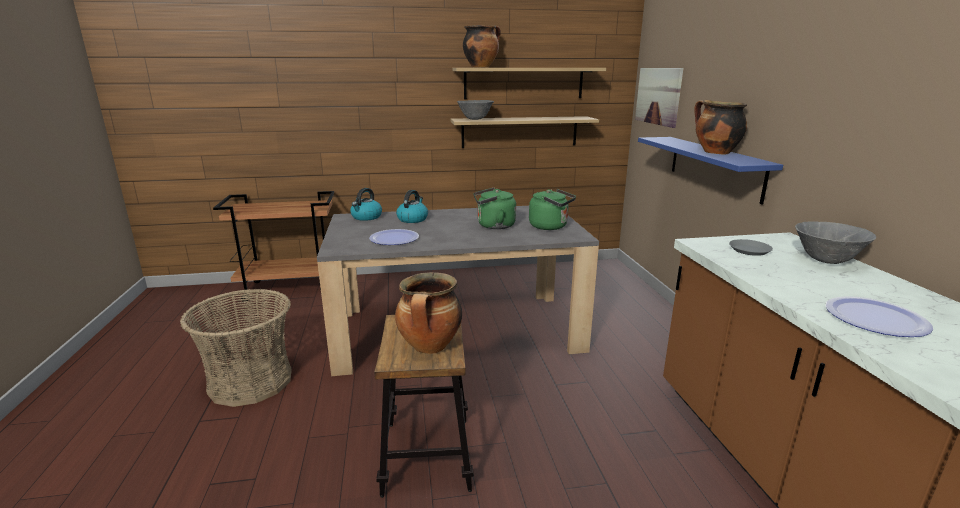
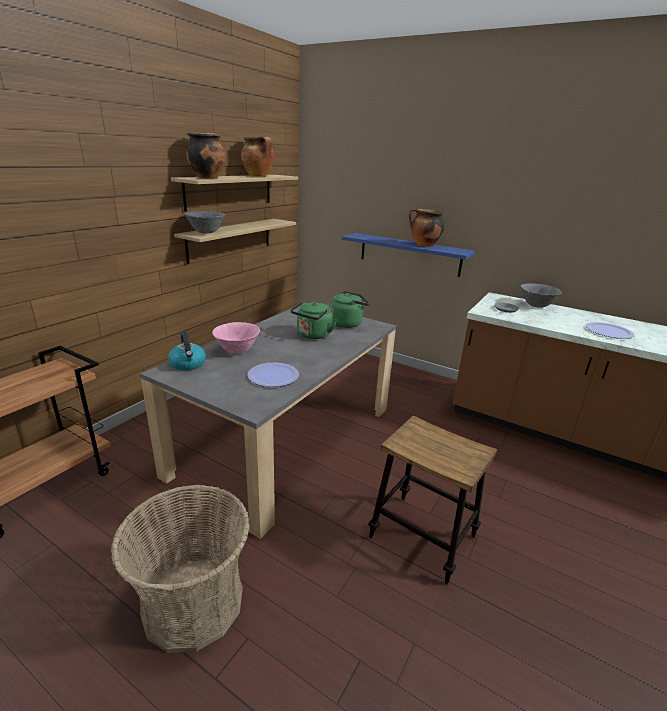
camera: 50 degrees left, 5 degrees up
cooking pot [395,272,462,354] -> cooking pot moved to [241,136,275,177]
kettle [396,190,428,223] -> pink bowl [212,322,260,354]
picture [635,68,684,128] -> none

